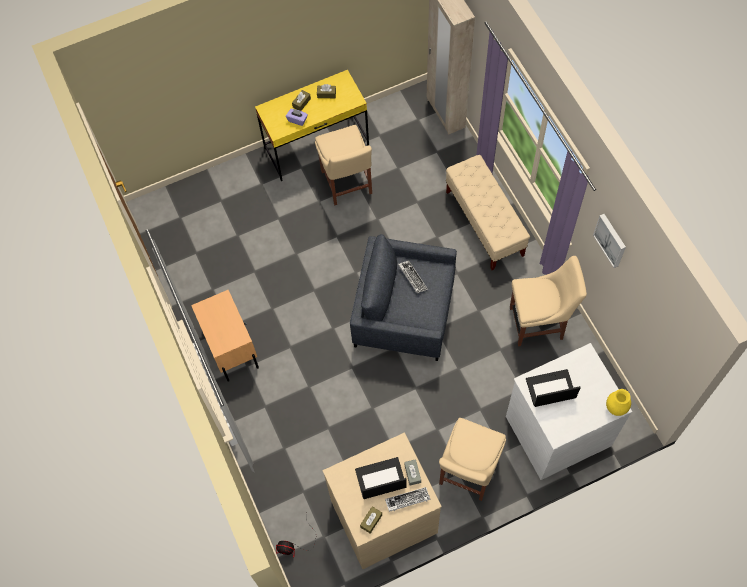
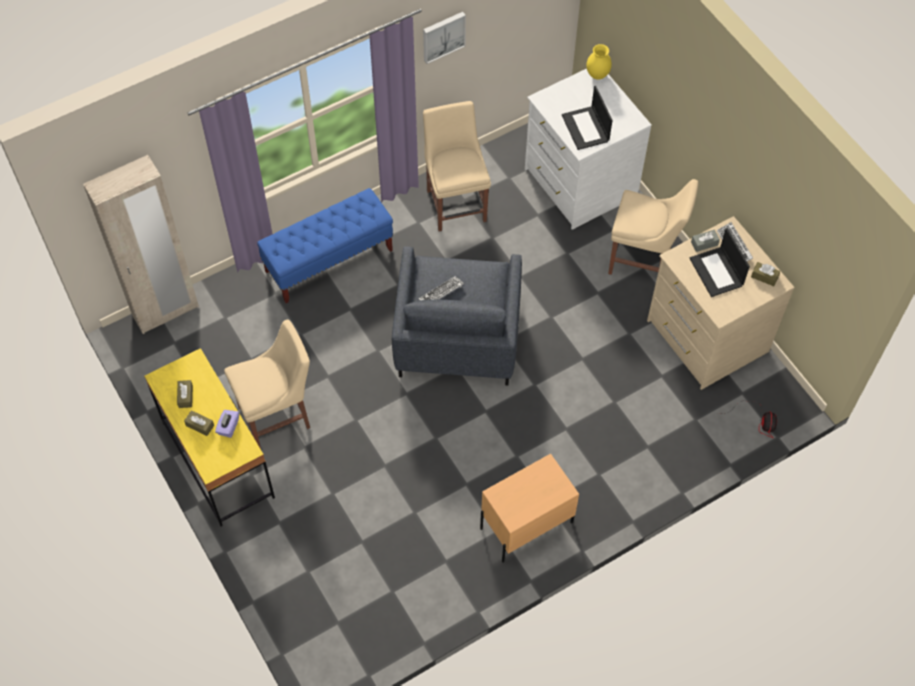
camera: 100 degrees left, 5 degrees down
beige bench [446,155,530,270] -> blue bench [257,188,393,303]

